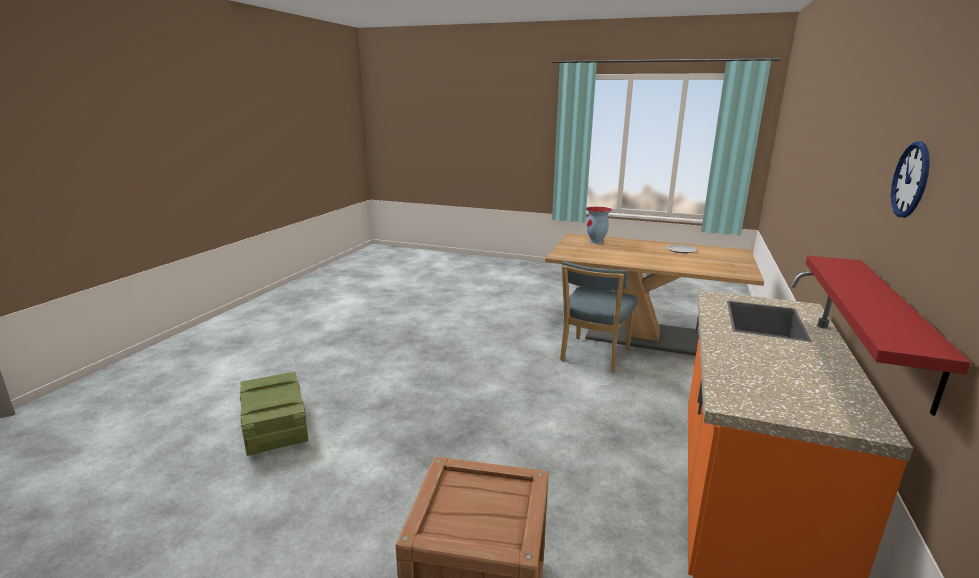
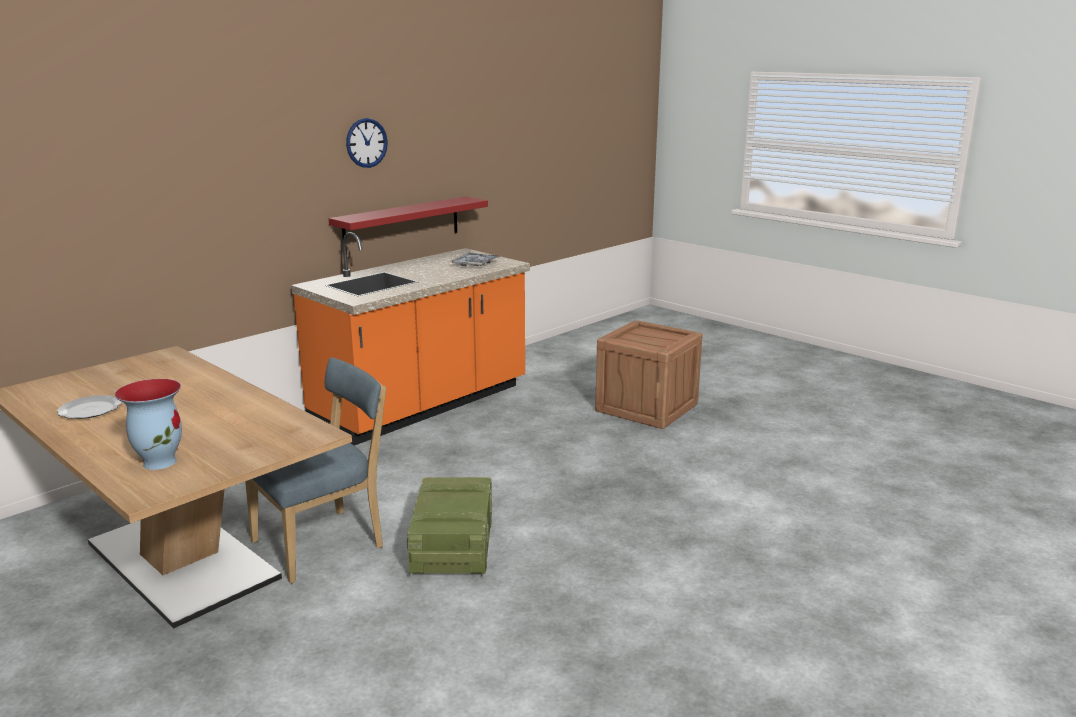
camera: 155 degrees left, 0 degrees up
crate [240,372,309,456] -> crate moved to [407,477,492,574]
none -> tray [449,252,501,266]

